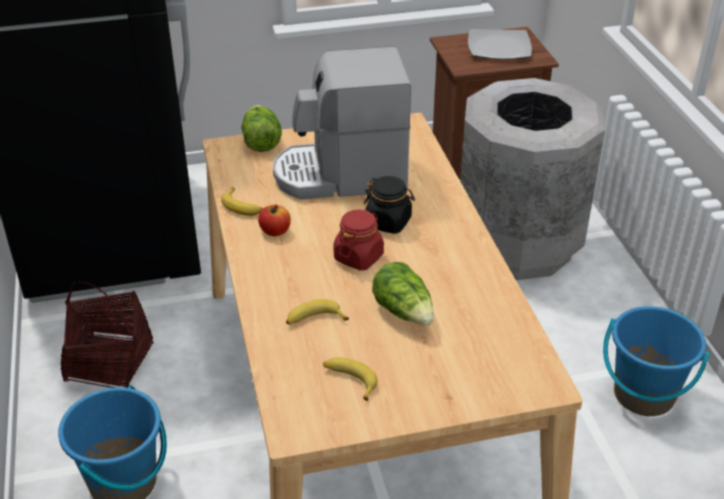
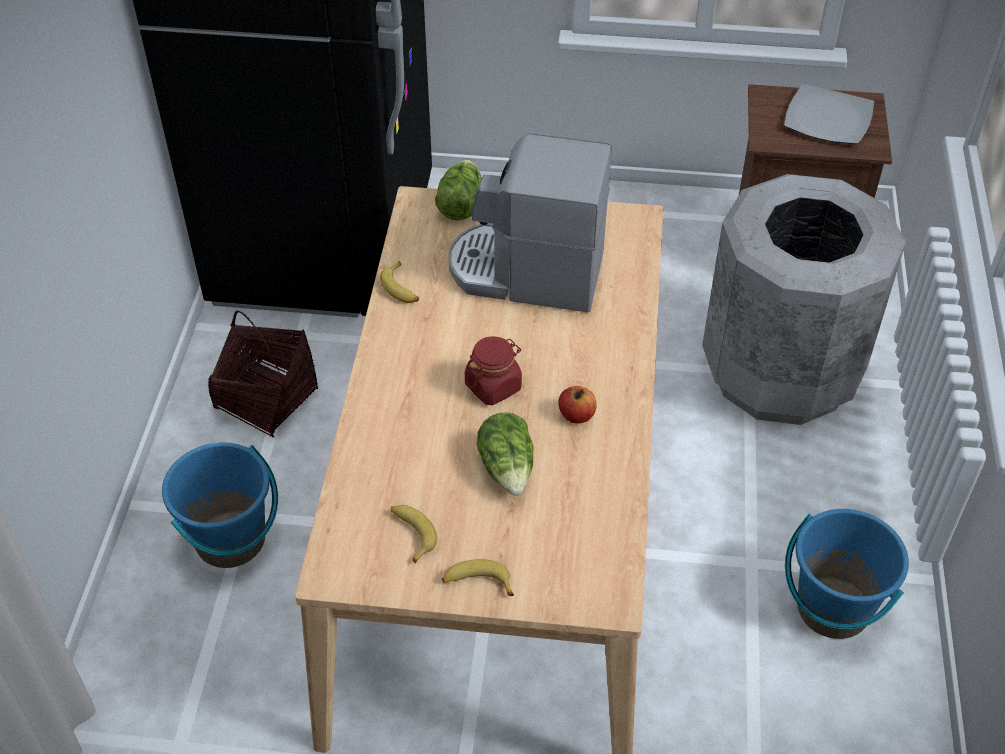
camera: 20 degrees right, 10 degrees up
apple [258,204,291,236] -> apple moved to [558,386,597,424]
banana [286,299,349,325] -> banana moved to [442,559,514,596]
black jar [364,176,415,234] -> none

